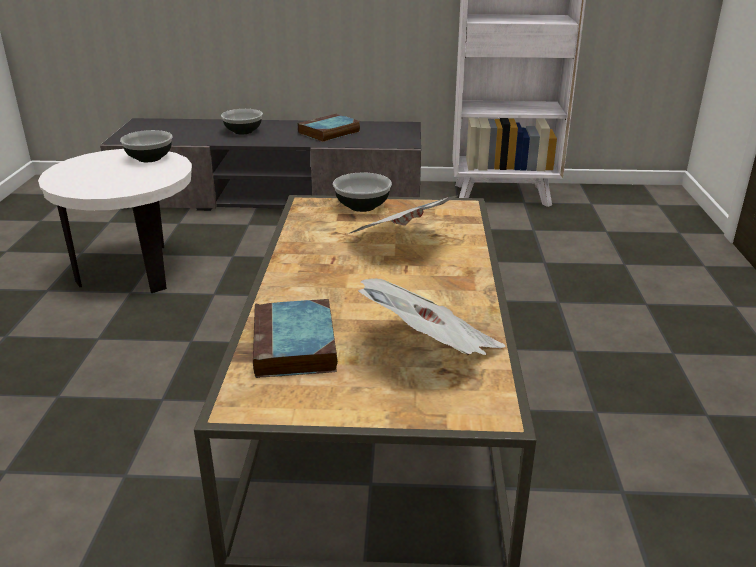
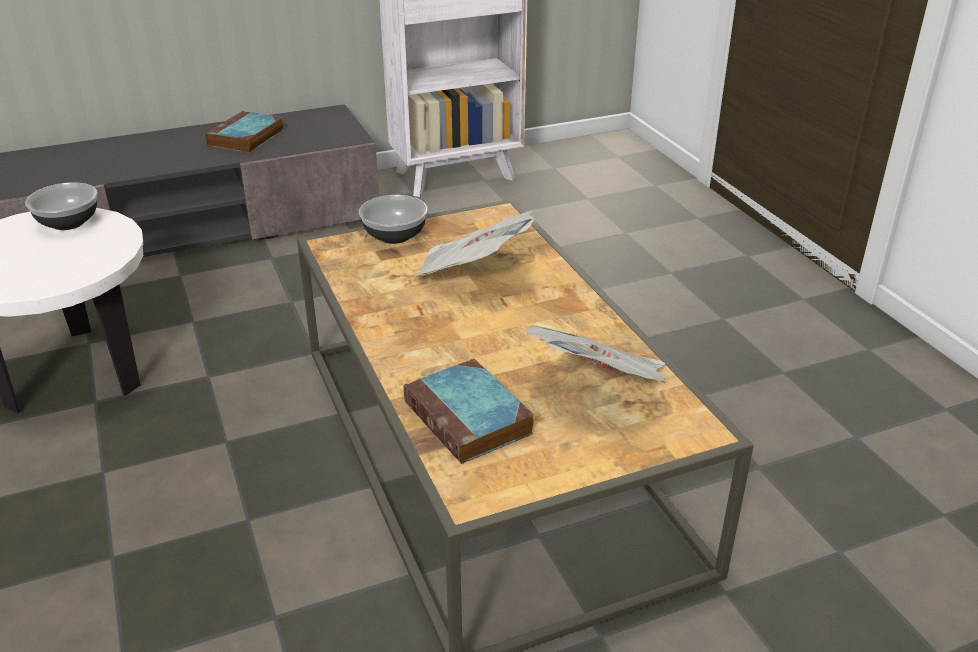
camera: 25 degrees left, 5 degrees up
bowl [221,109,263,134] -> none

